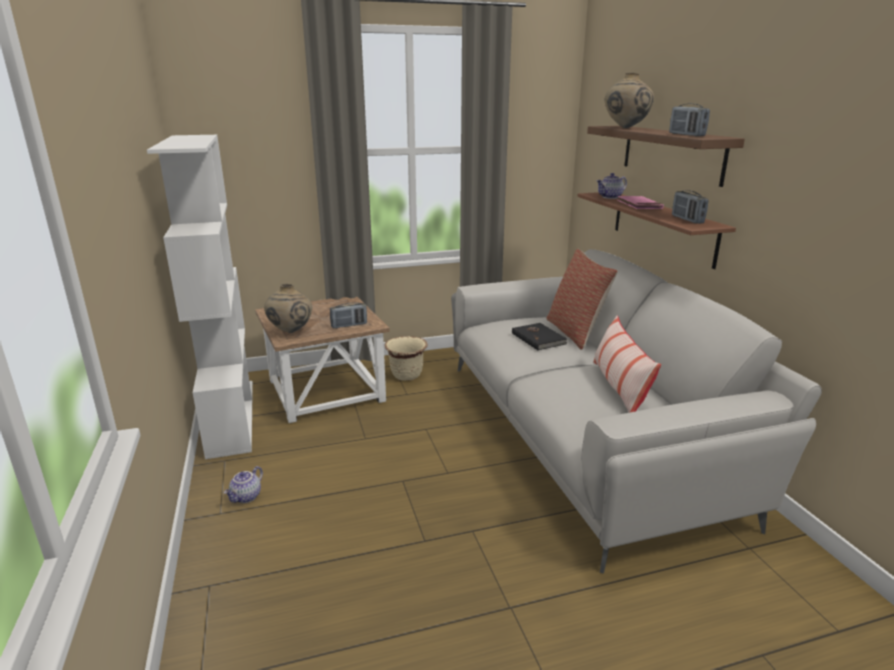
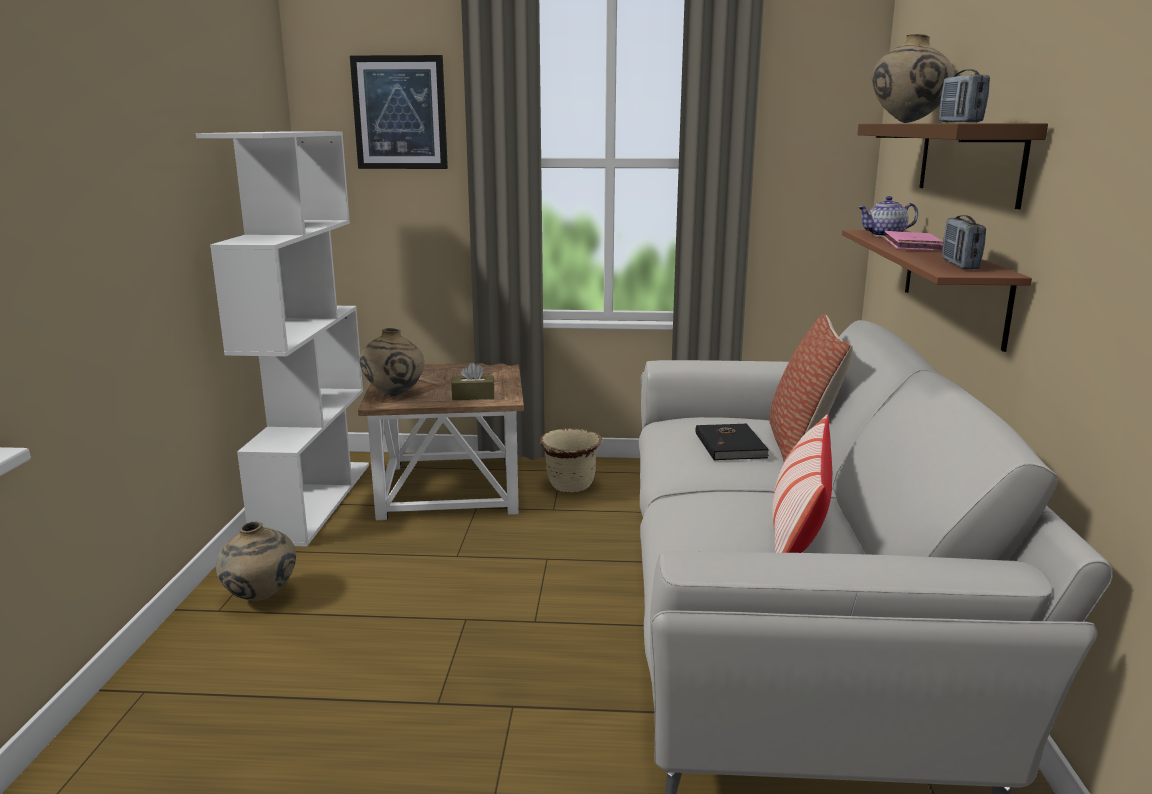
camera: 20 degrees right, 5 degrees down
teapot [224,466,263,503] -> beige vase [216,522,296,601]
radio [330,302,367,329] -> brown tissue box [451,363,495,400]
none -> picture [350,55,448,169]

